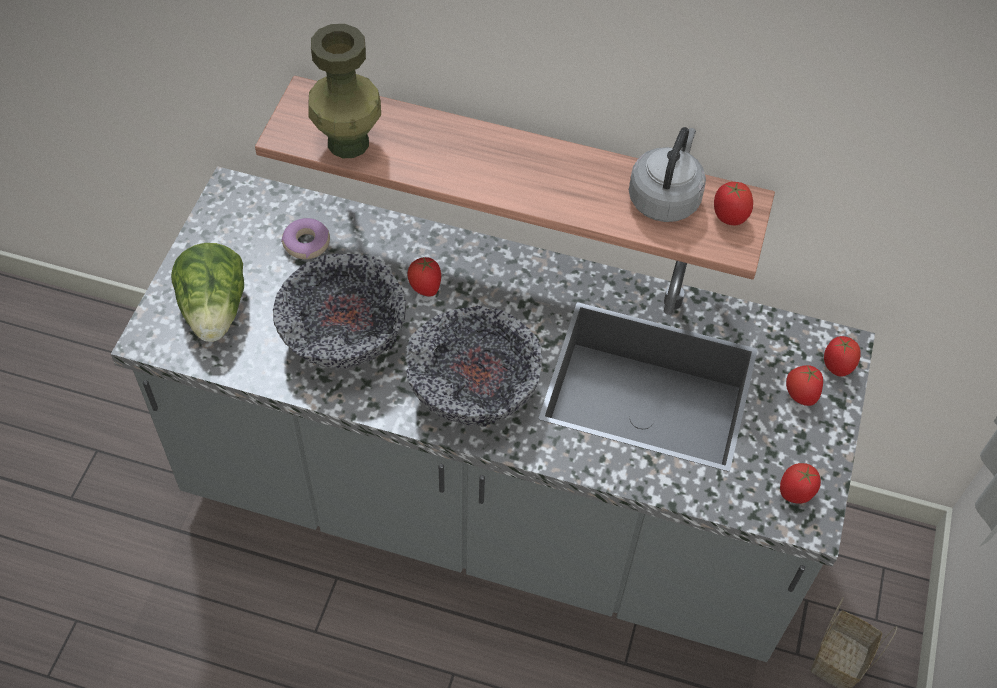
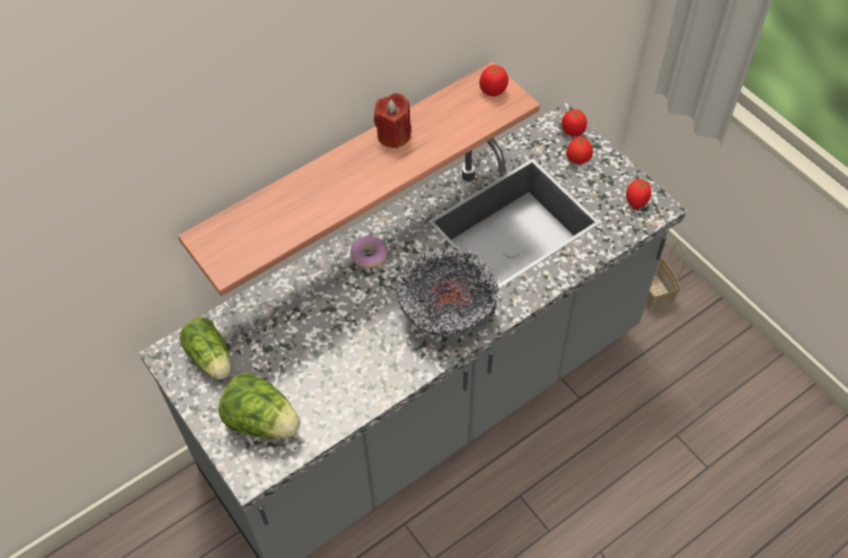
camera: 50 degrees left, 0 degrees up
bowl [273,254,406,368] -> none
donut [281,218,330,259] -> donut moved to [350,236,387,269]
green vase [308,24,381,158] -> none
tomato [408,257,441,297] -> none
grey kettle [629,127,706,222] -> none
none -> lettuce [180,317,231,380]
none -> red candle [374,93,411,149]

